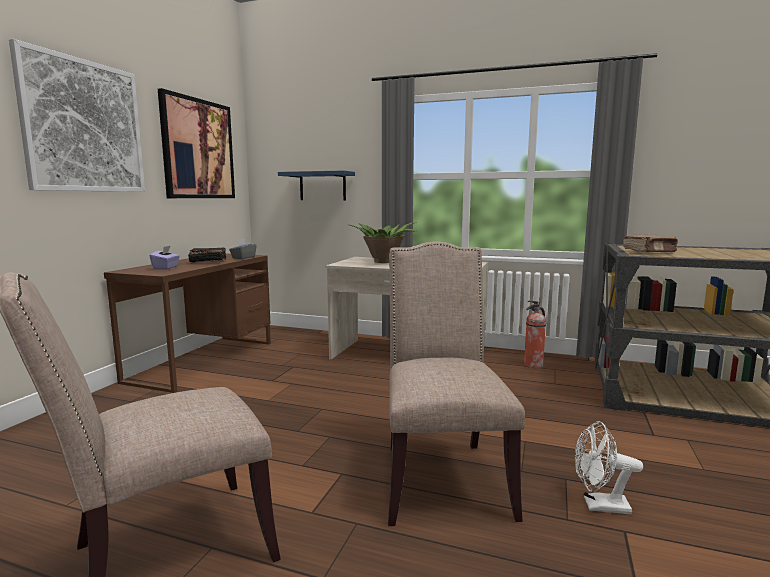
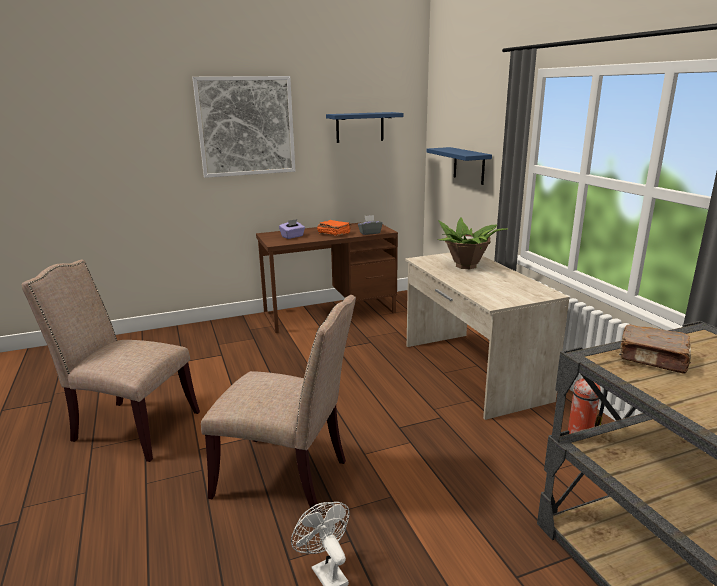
camera: 50 degrees right, 10 degrees up
picture [158,88,235,198] -> blue shelf [326,112,403,143]
black book [188,248,226,263] -> orange book [317,220,351,236]
beige chair [388,241,525,526] -> beige chair turned 60 degrees clockwise [201,295,356,513]

